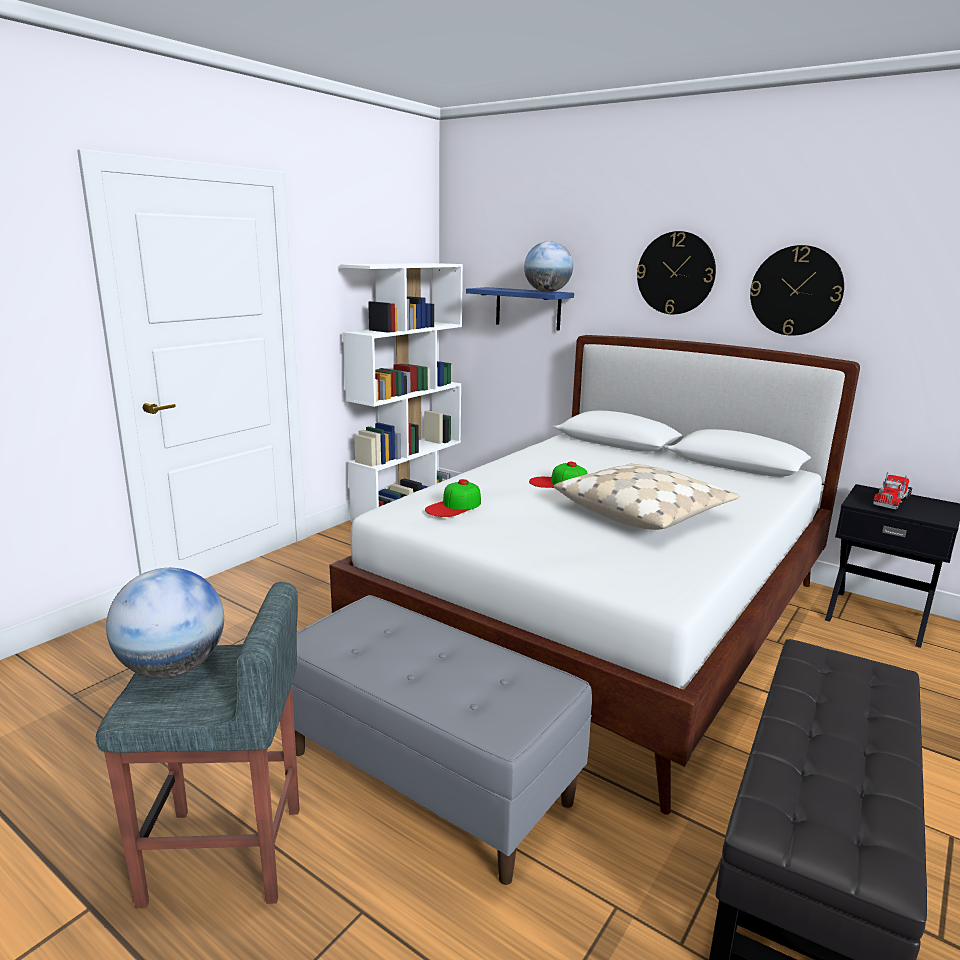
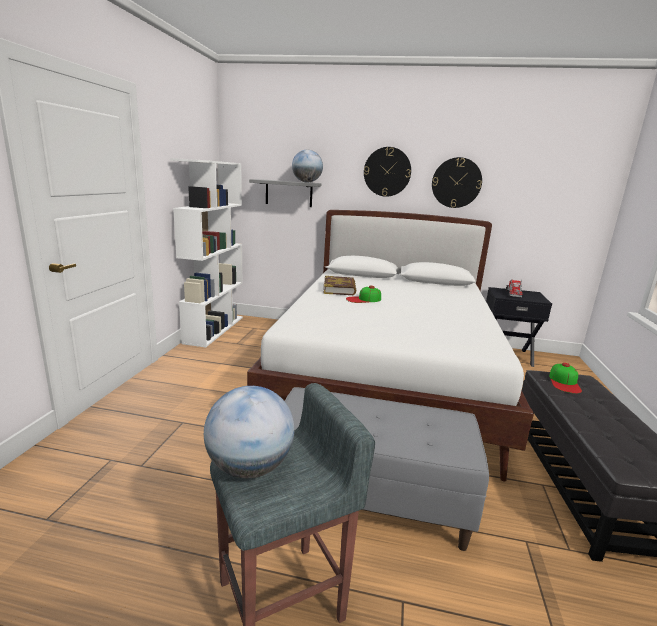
camera: 25 degrees left, 0 degrees up
cap [425,479,481,517] -> cap moved to [549,363,582,394]
blue shelf [466,287,574,330] -> grey shelf [249,179,321,207]
beige pillow [554,463,739,530] -> none
none -> book [323,276,356,295]

